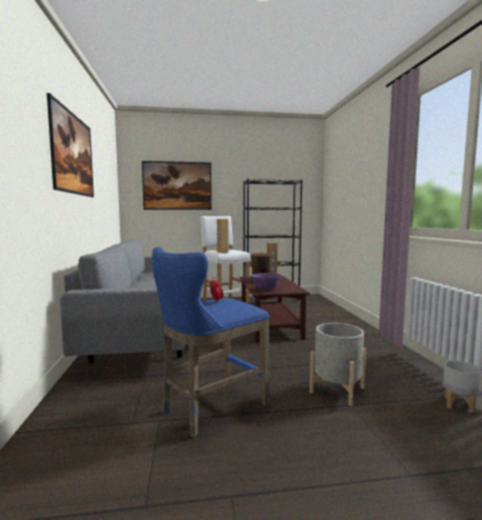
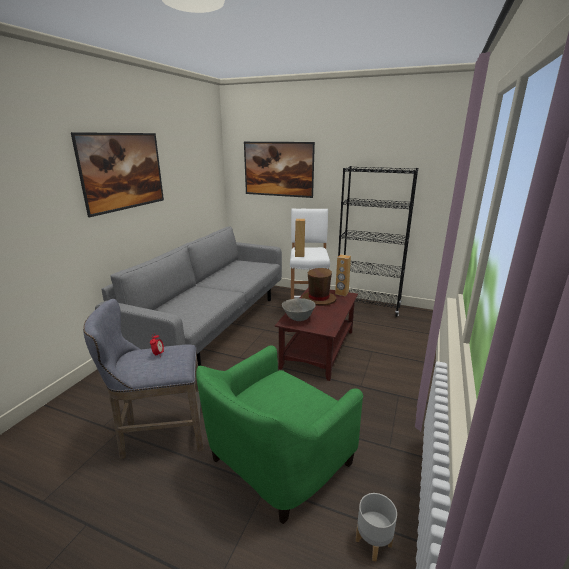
camera: 30 degrees right, 15 degrees up
blue stool [152,247,270,438] -> grey stool [83,299,204,460]
purple bowl [251,273,281,290] -> grey bowl [282,298,316,321]
grey planter [310,323,366,406] -> green armchair [196,345,363,524]

